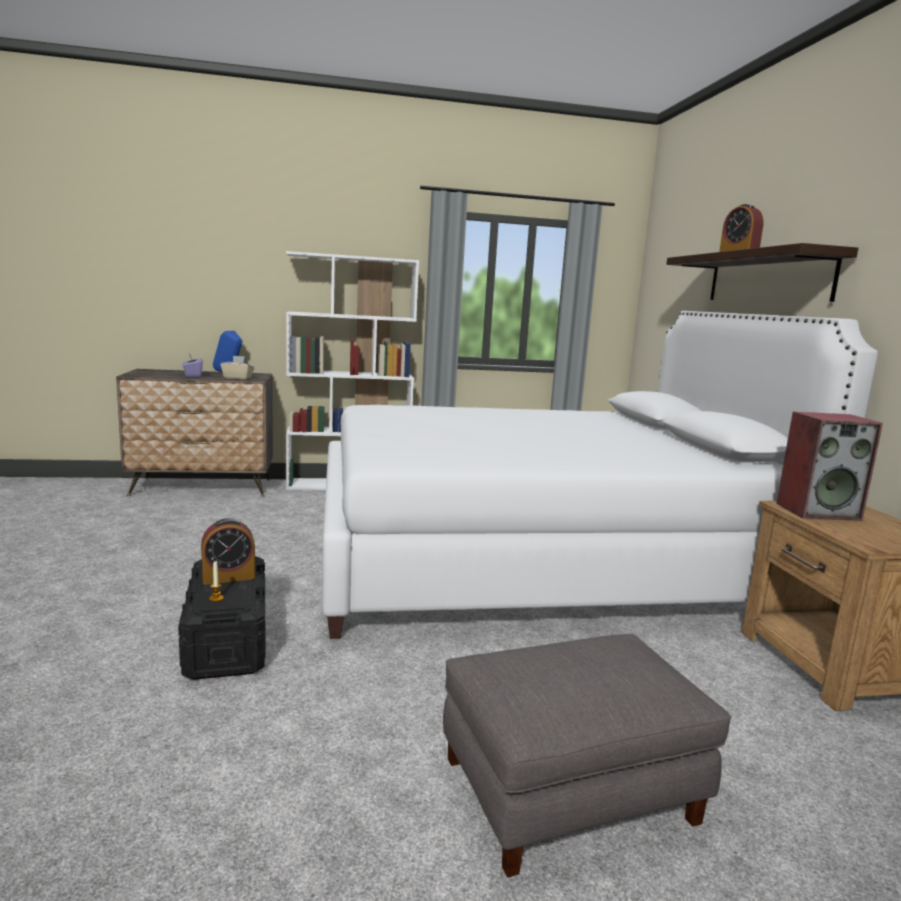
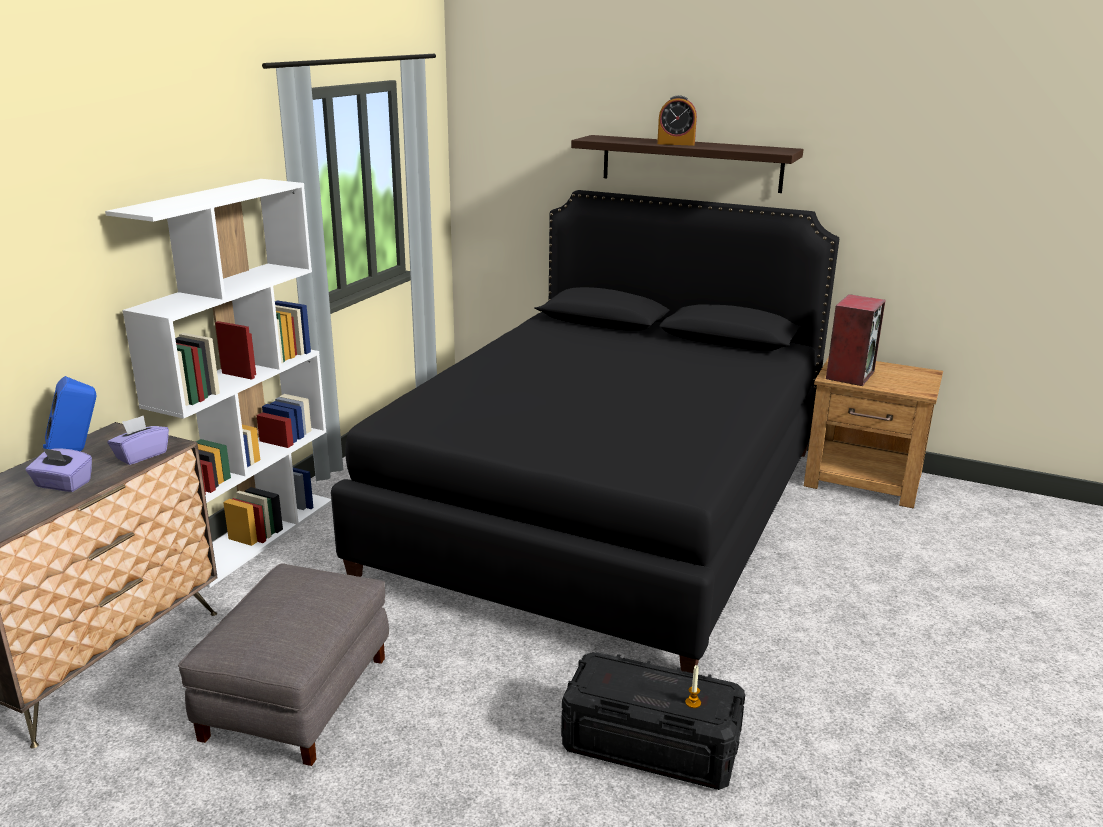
camera: 55 degrees left, 10 degrees up
alarm clock [201,518,255,585] -> none
beige tissue box [220,356,254,380] -> purple tissue box [108,416,169,465]
white bed [322,311,878,639] -> black bed [331,190,839,673]
grey ottoman [443,634,731,877] -> grey ottoman moved to [178,563,389,766]

